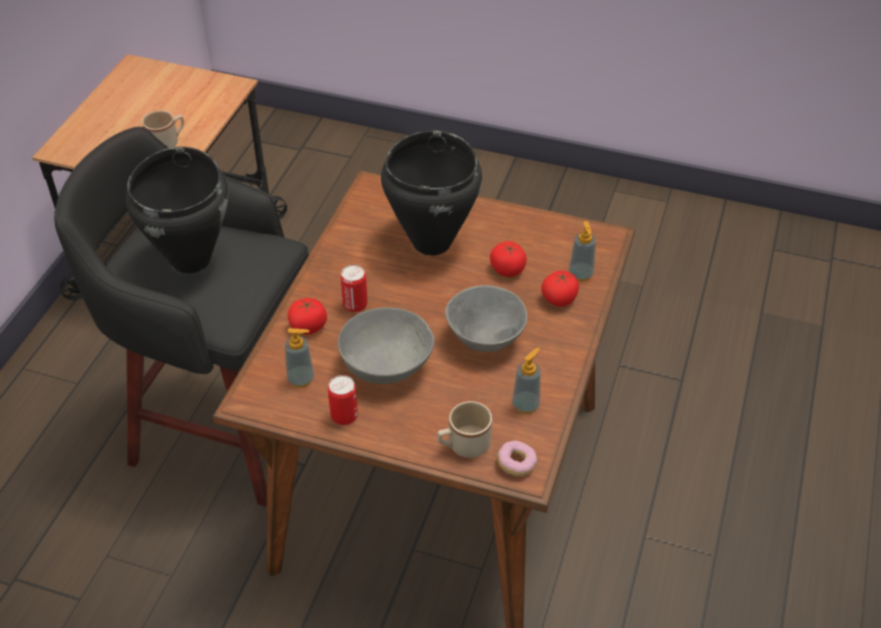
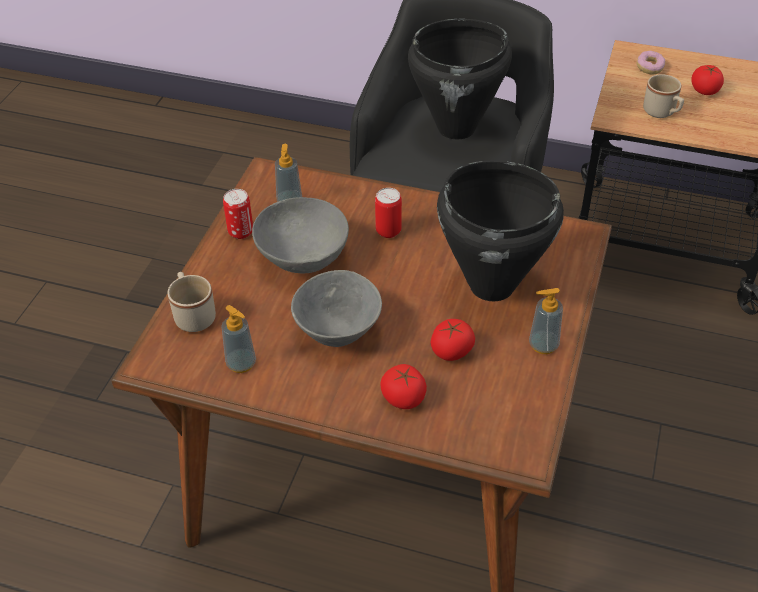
camera: 90 degrees right, 0 degrees up
tomato [288,298,327,335] -> tomato moved to [692,65,724,95]
donut [497,441,537,476] -> donut moved to [636,51,666,75]
soap dispenser [569,221,596,282] -> soap dispenser moved to [529,288,563,354]

